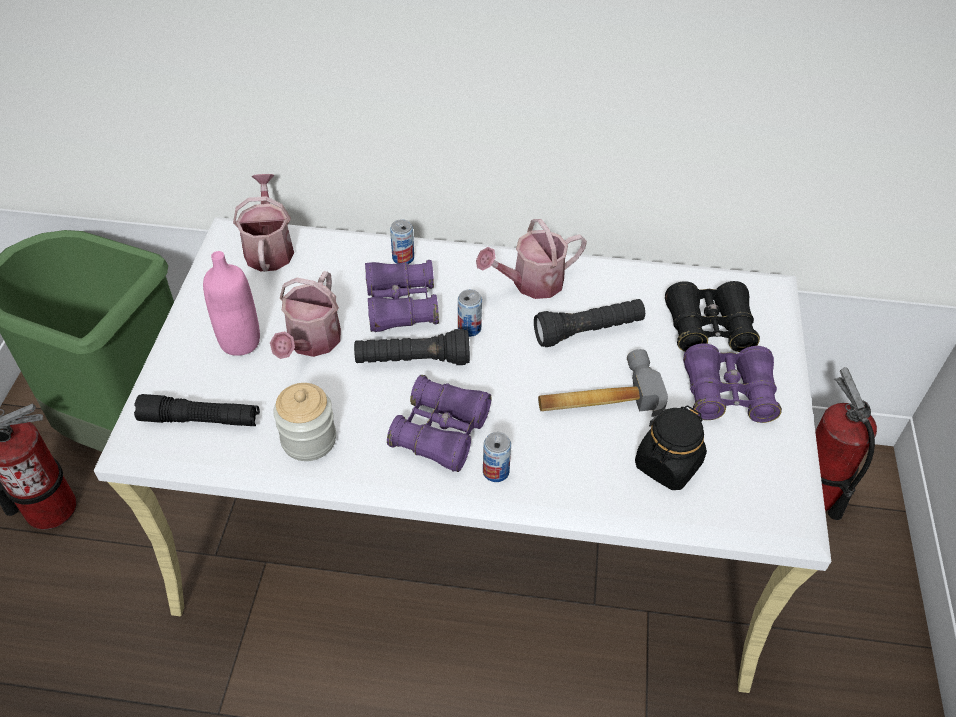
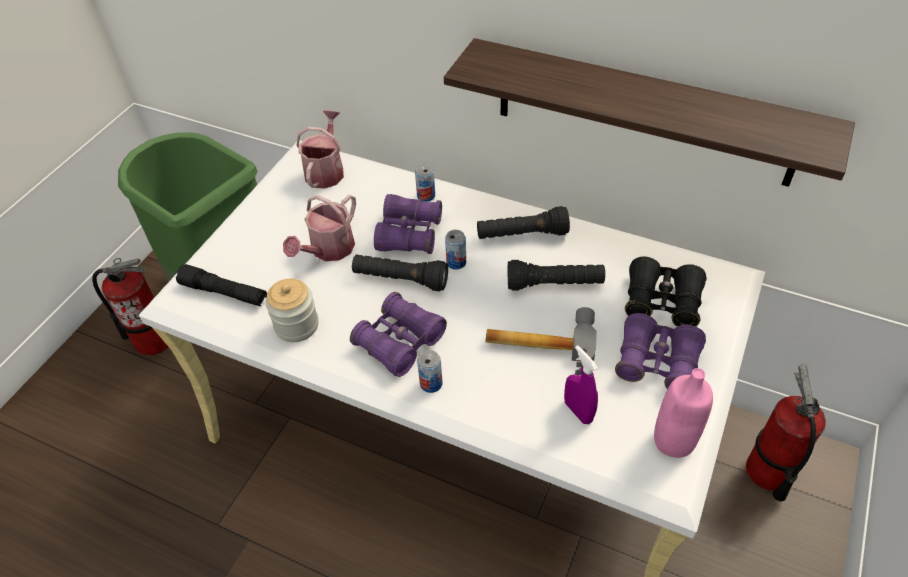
camera: 20 degrees right, 0 degrees up
pink bottle [203,251,260,356] -> pink bottle moved to [654,368,713,458]
watering can [476,219,587,299] -> black flashlight [477,206,570,239]
black jar [635,406,707,490] -> purple spray bottle [564,345,598,424]
none -> shelf [444,38,855,187]

